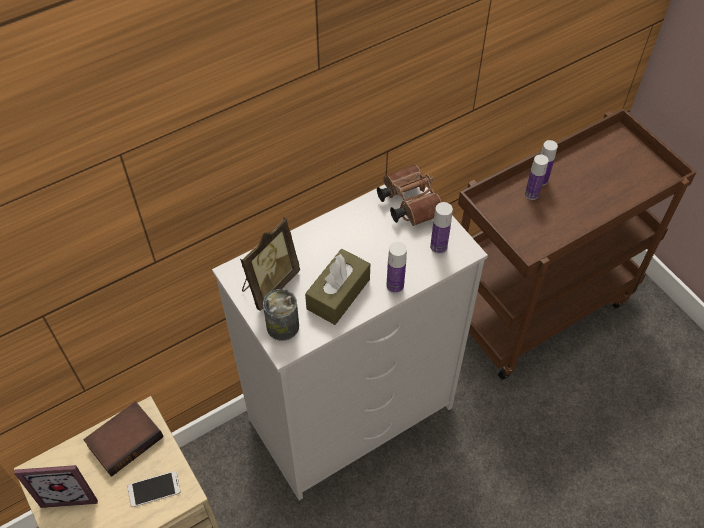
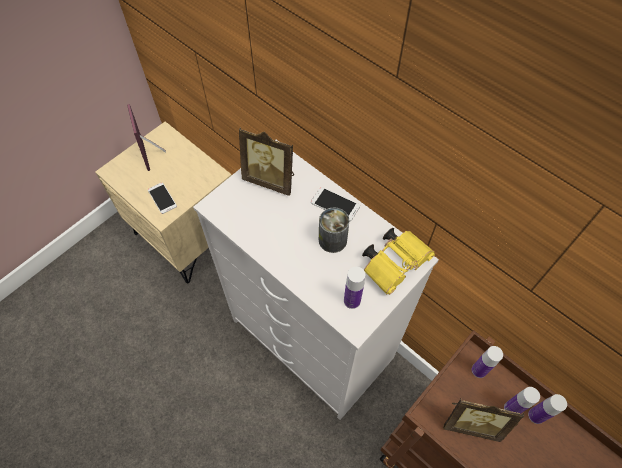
camera: 75 degrees right, 5 degrees up
book [83,401,163,477] -> none
can [263,289,299,341] -> can moved to [319,207,350,253]
brown tissue box [305,249,370,325] -> none
brown binoculars [377,165,441,226] -> yellow binoculars [362,228,435,295]
bottle [386,242,407,293] -> bottle moved to [472,346,503,378]
none -> phone [311,187,360,222]
none -> picture frame [443,399,524,442]

